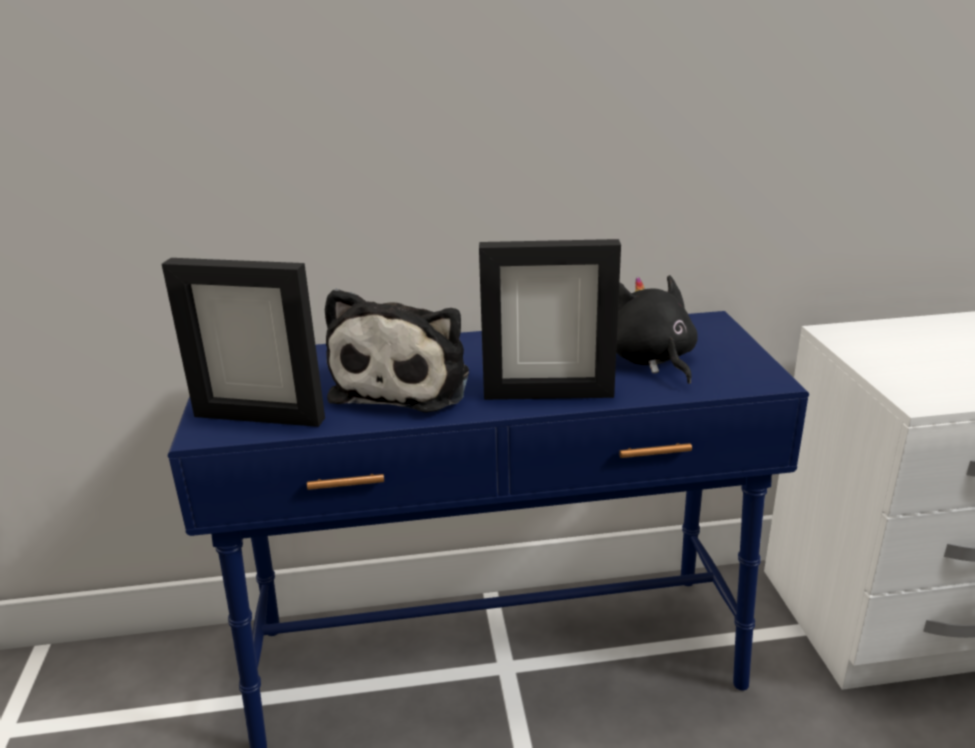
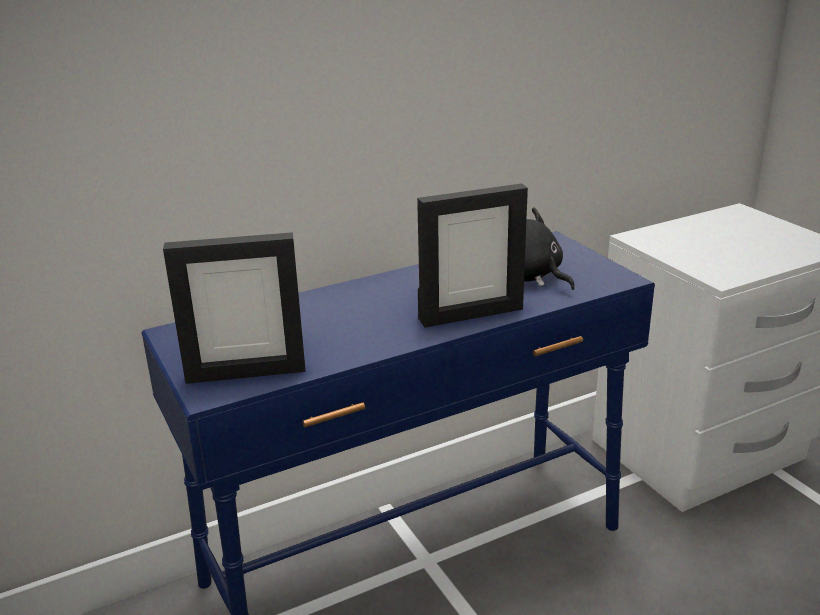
camera: 20 degrees left, 0 degrees up
plush toy [325,289,469,413] -> none

